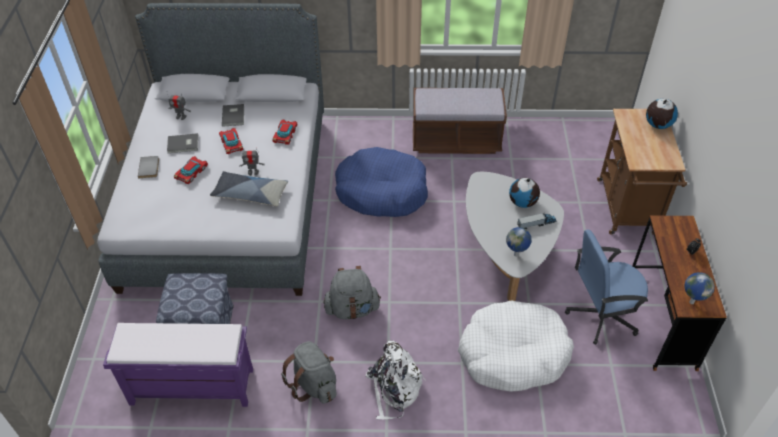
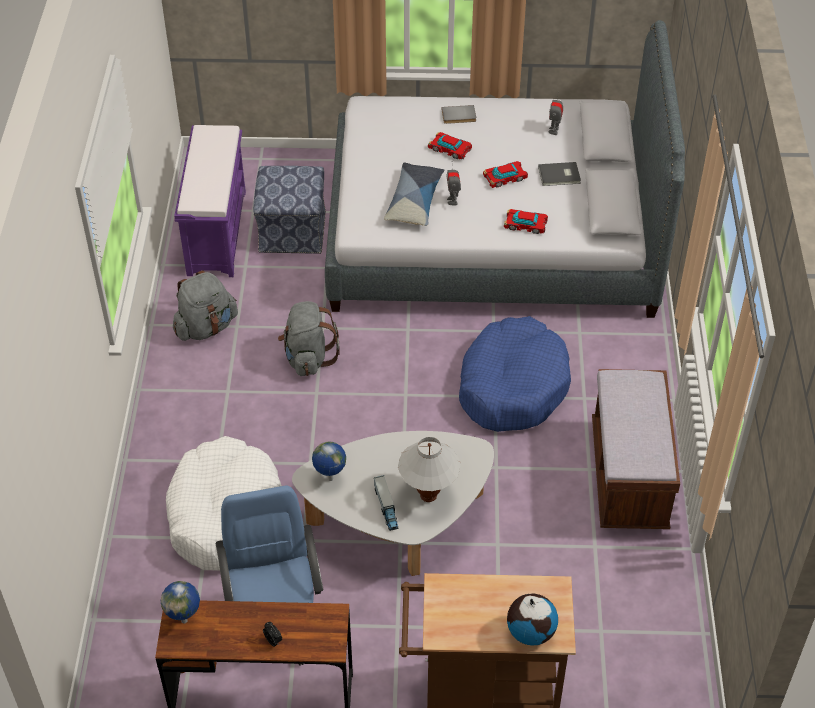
camera: 90 degrees right, 0 degrees up
grey book [167,133,199,153] -> none
white backpack [366,340,426,419] -> none
globe [509,178,540,208] -> white table lamp [398,437,461,502]

